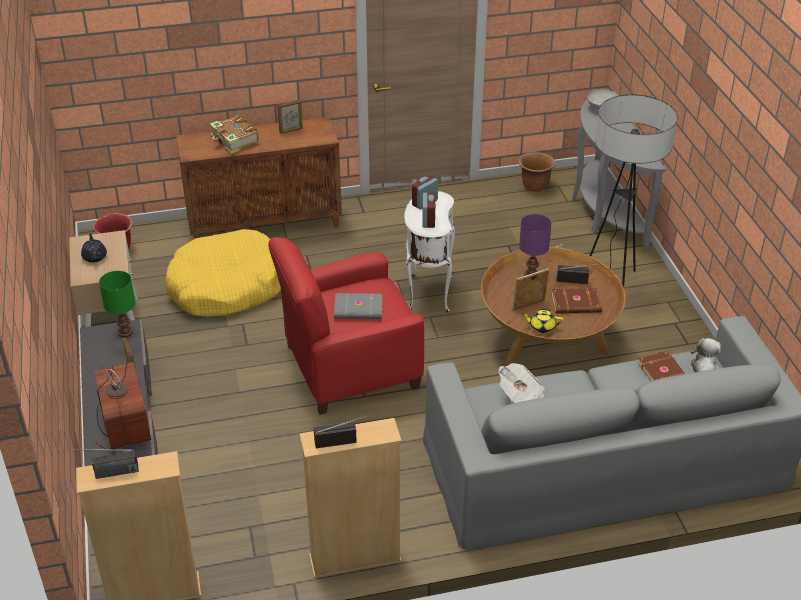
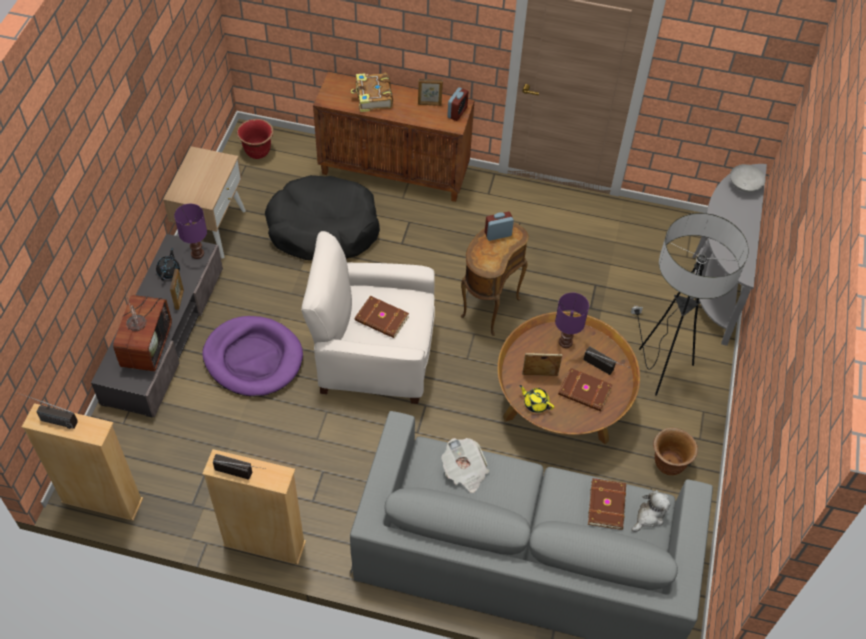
camera: 25 degrees right, 15 degrees up
black teapot [81,233,107,263] -> black teapot moved to [156,248,180,280]
green table lamp [99,271,136,337] -> purple table lamp [174,204,207,259]
yellow dog bed [165,229,281,317] -> black dog bed [265,175,380,260]
red armchair [268,237,424,415] -> white armchair [301,231,435,404]
grey book [334,293,382,319] -> brown book [355,296,409,338]
white side table [404,191,455,312] -> brown side table [461,223,529,336]
alarm clock [422,193,435,228] -> alarm clock moved to [447,87,469,121]
brown planter [519,152,555,192] -> brown planter moved to [653,428,698,475]
none -> purple dog bed [202,316,303,397]

